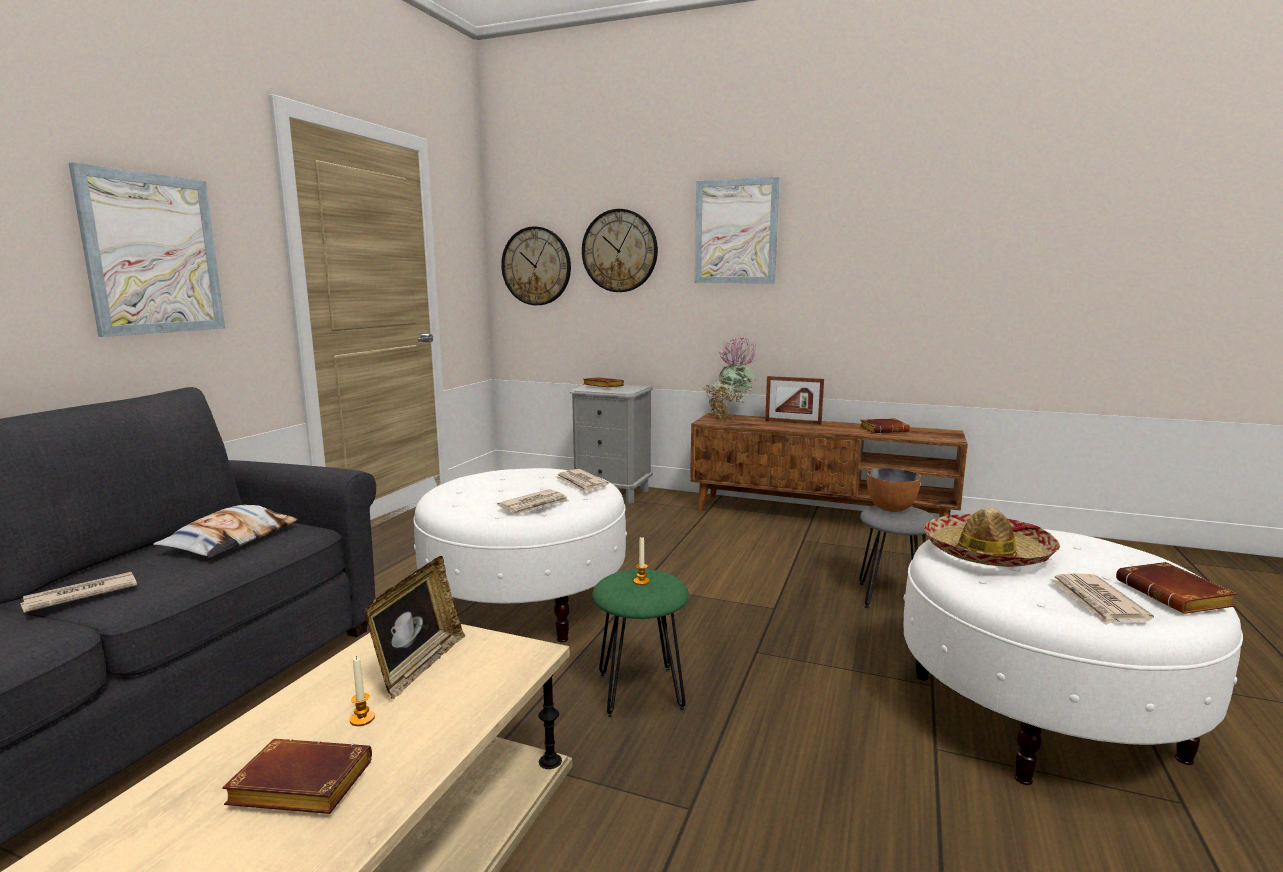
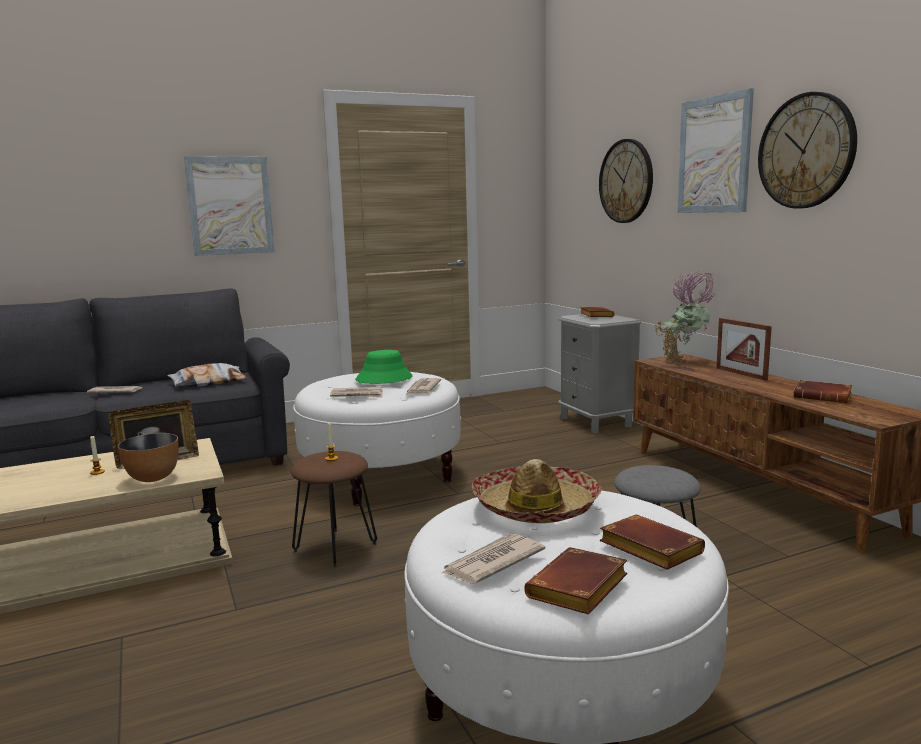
camera: 45 degrees right, 0 degrees up
brown book [222,739,372,814] -> brown book moved to [600,515,705,570]
wall clock [501,226,571,305] -> wall clock moved to [758,92,857,209]
green stool [592,569,689,718] -> brown stool [291,451,377,567]
bowl [867,468,921,512] -> bowl moved to [118,433,179,482]
none -> green hat [355,350,413,384]

